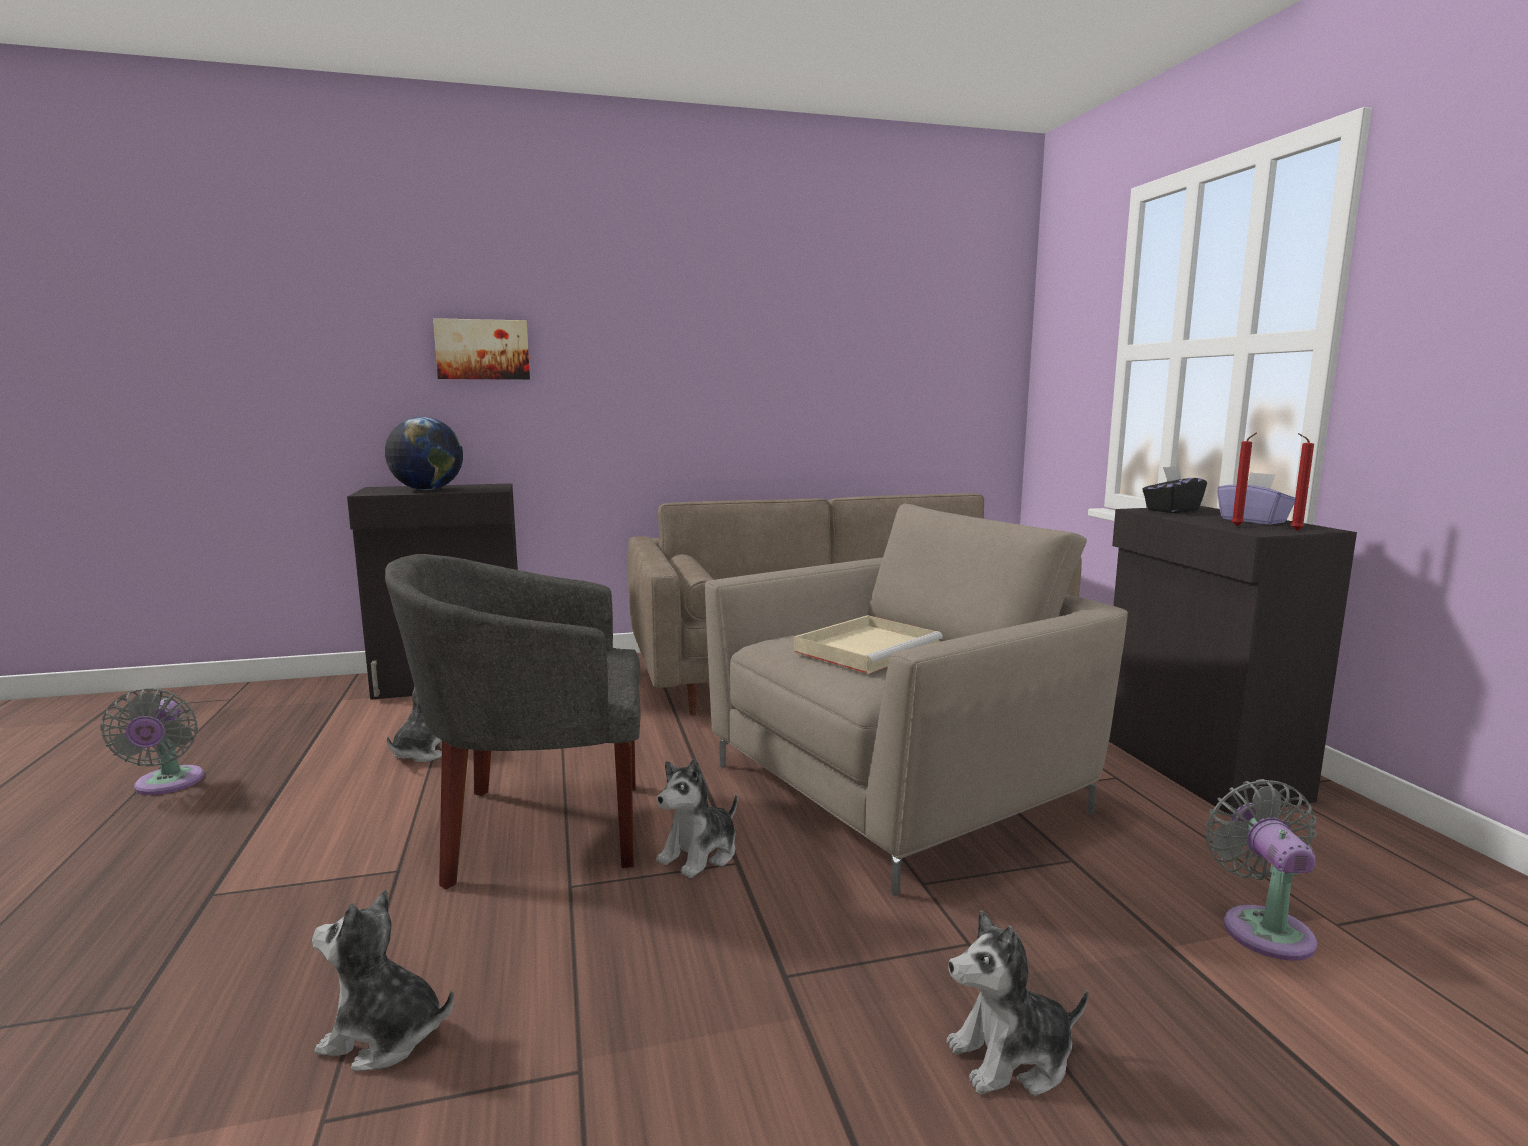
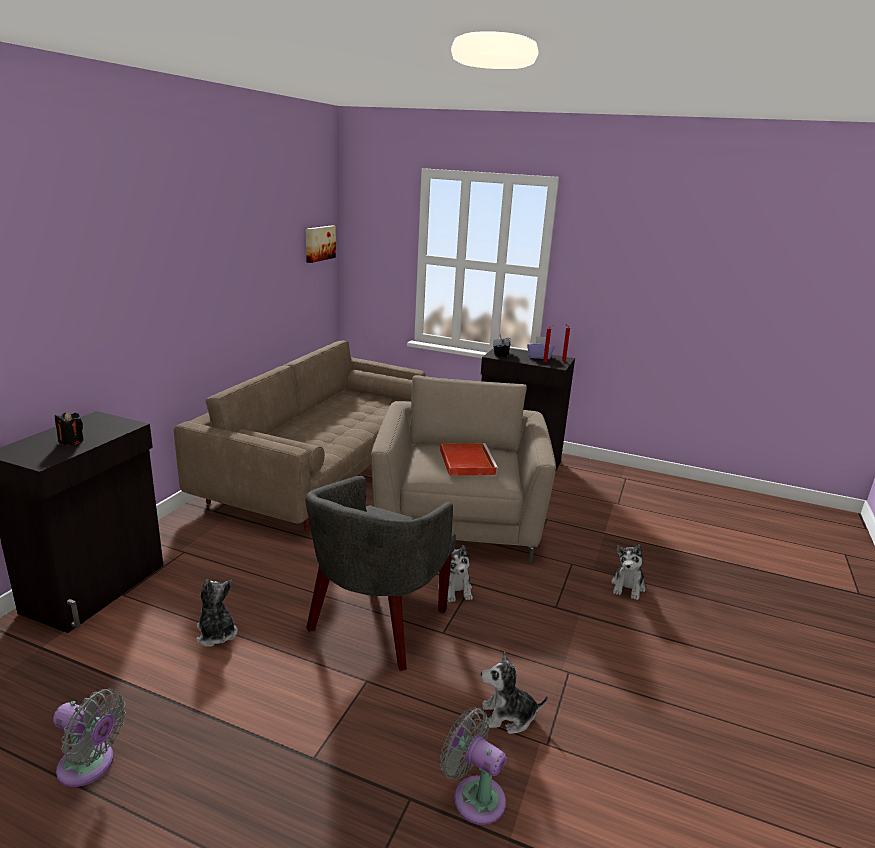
camera: 55 degrees left, 10 degrees up
plush toy [312,889,454,1072] -> plush toy turned 45 degrees clockwise [481,652,548,734]
globe [385,417,463,490] -> black candle [55,412,84,445]
picture [433,318,530,380] -> picture moved to [306,225,336,263]
beige tray [794,615,943,674] -> red tray [440,443,499,476]
grey fan [1205,779,1317,961] -> grey fan moved to [440,707,507,825]

